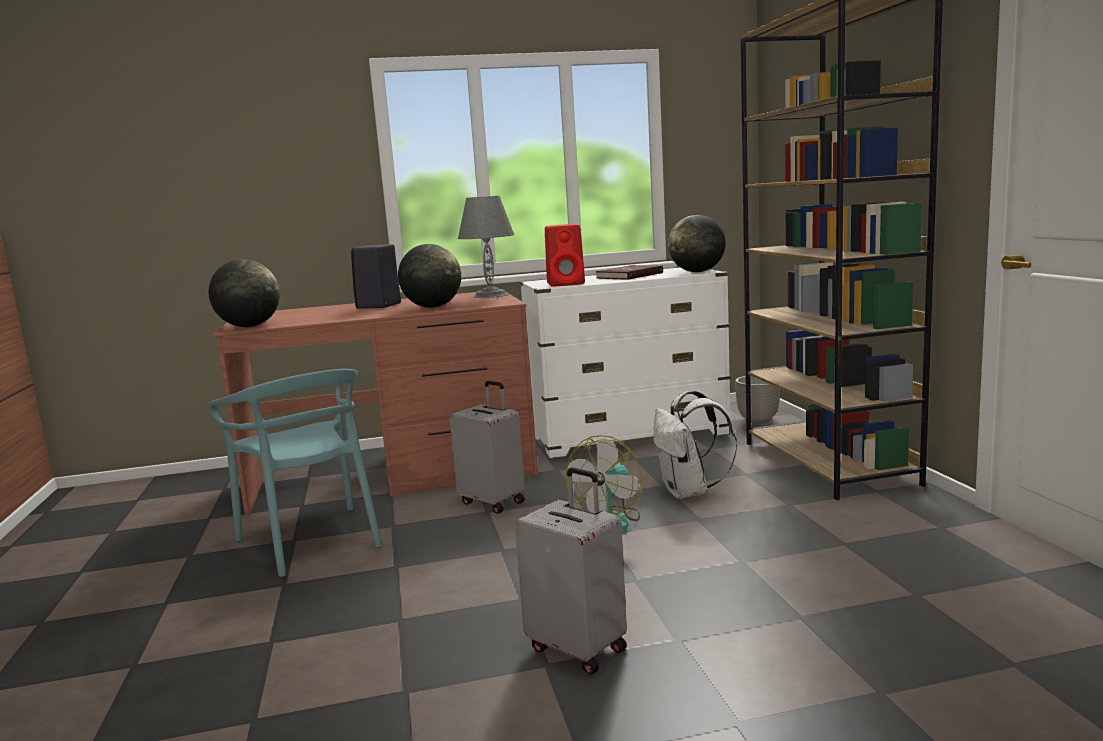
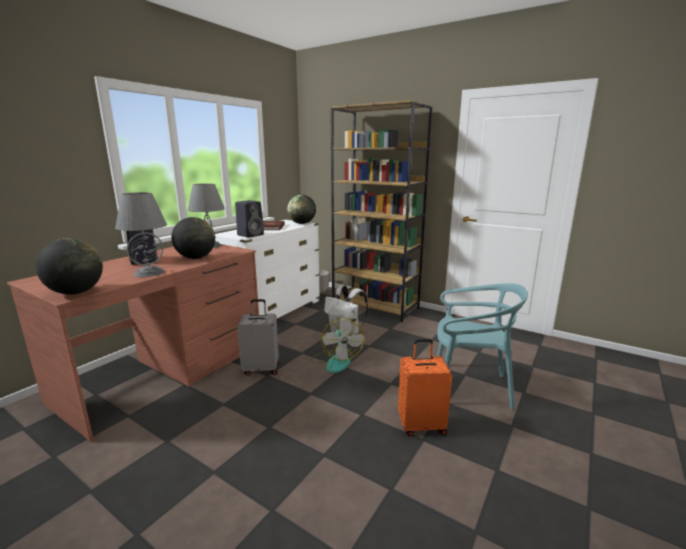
camera: 45 degrees left, 5 degrees up
turquoise chair [209,369,382,577] -> turquoise chair moved to [437,283,528,410]
grey suitcase [514,467,627,675] -> orange suitcase [398,339,452,436]
red speaker [545,224,585,287] -> black speaker [235,200,264,238]
none -> grey table lamp [115,192,167,277]

